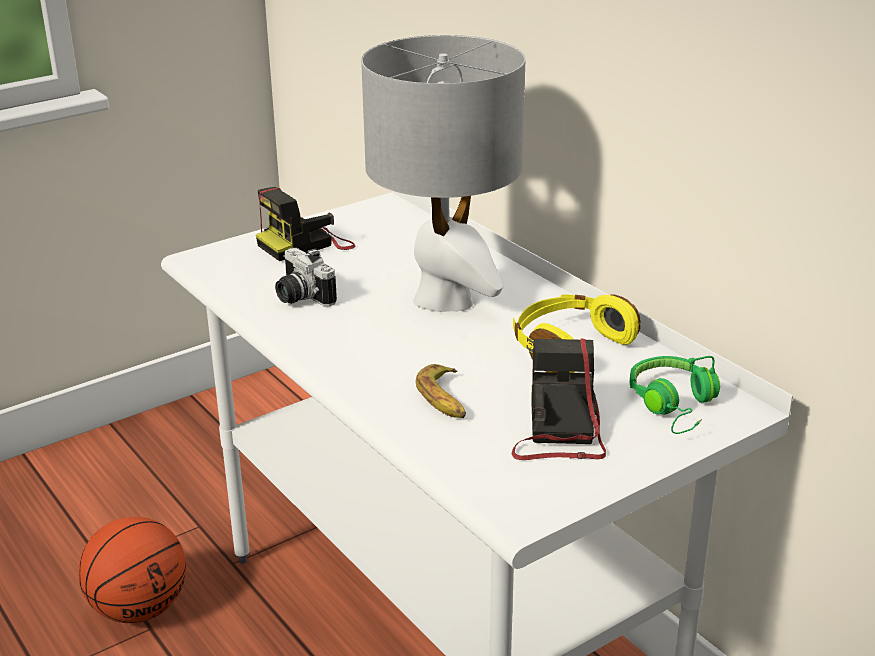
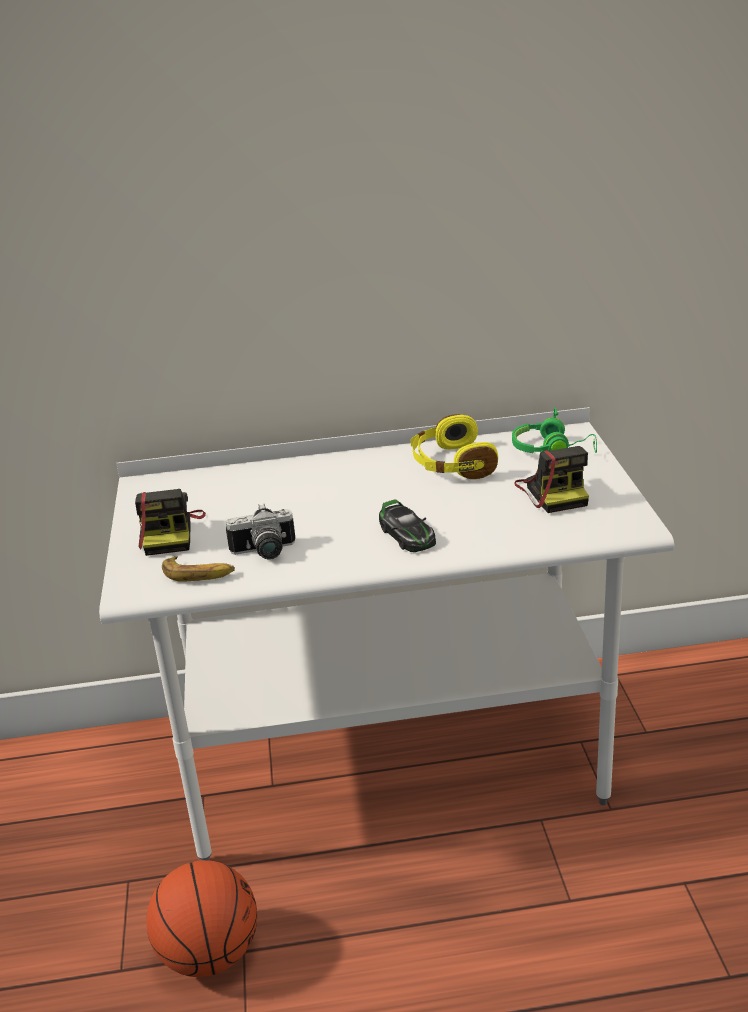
camera: 60 degrees left, 0 degrees up
grey table lamp [361,35,525,312] -> none
banana [416,364,466,418] -> banana moved to [162,556,235,582]
camera [512,338,606,460] -> camera turned 135 degrees counterclockwise [514,446,589,513]
none -> toy car [379,499,436,552]

